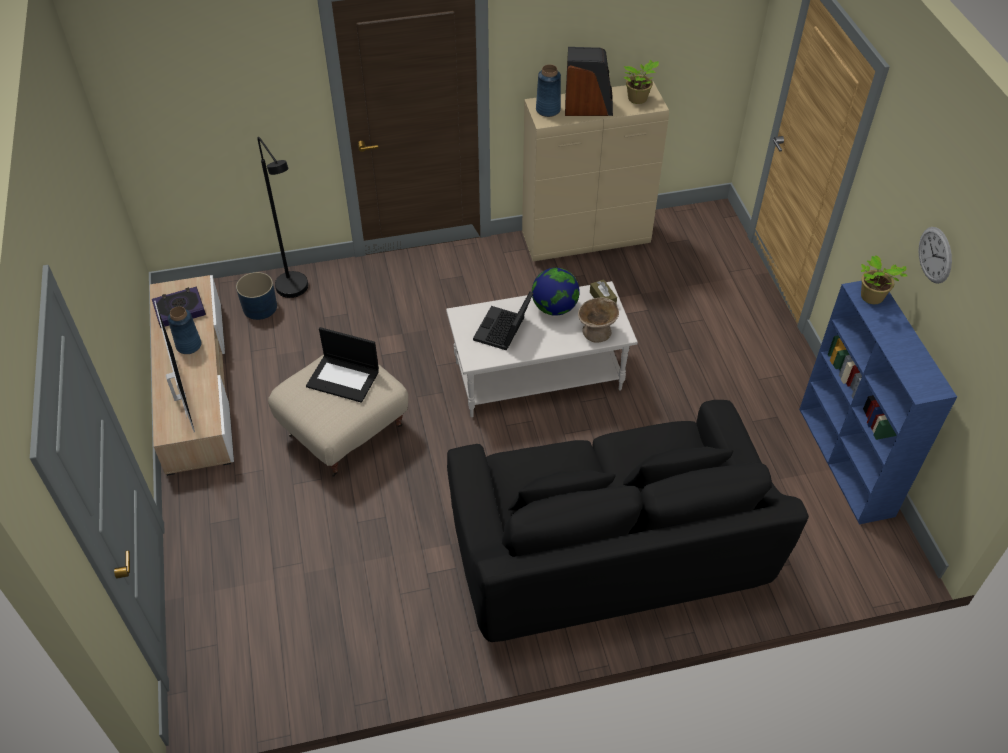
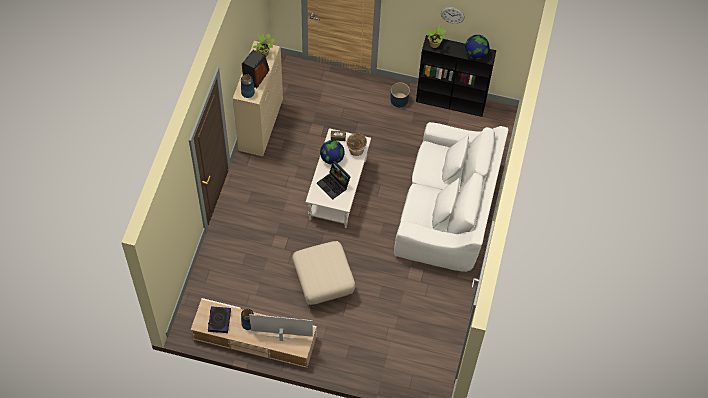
camera: 65 degrees left, 10 degrees up
blue planter [236,272,277,320] -> blue planter moved to [390,82,410,107]
black floor lamp [257,137,308,298] -> none
laptop [306,327,379,403] -> none
black sofa [447,400,809,642] -> white sofa [394,122,509,272]
blue bookcase [799,281,957,525] -> black bookcase [416,35,496,117]
none -> globe [465,35,489,59]

